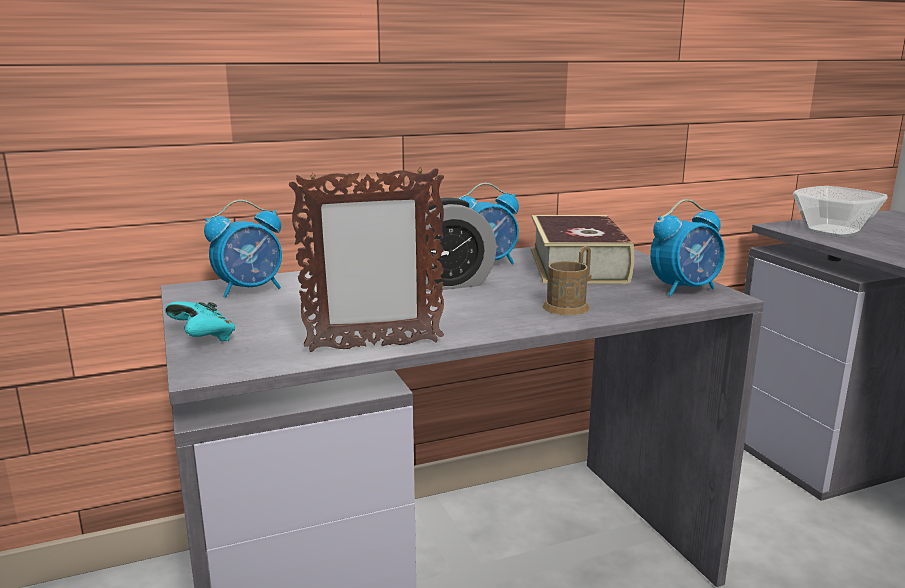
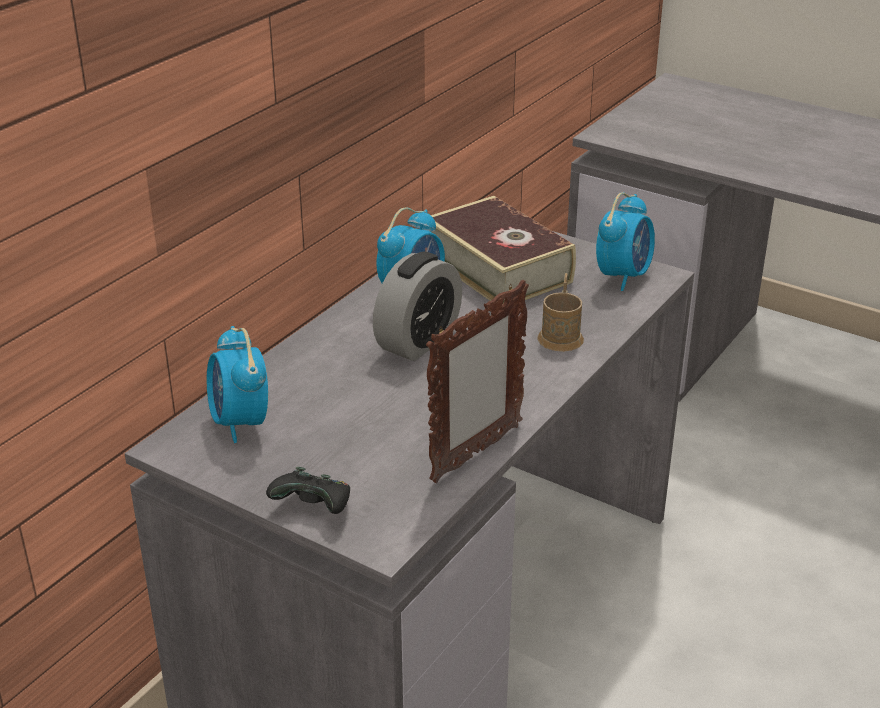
camera: 35 degrees left, 15 degrees up
turquoise game controller [165,301,235,342] -> black game controller [266,467,350,514]
alarm clock [204,200,282,298] -> alarm clock turned 135 degrees clockwise [207,326,268,443]
bowl [793,186,888,237] -> none

